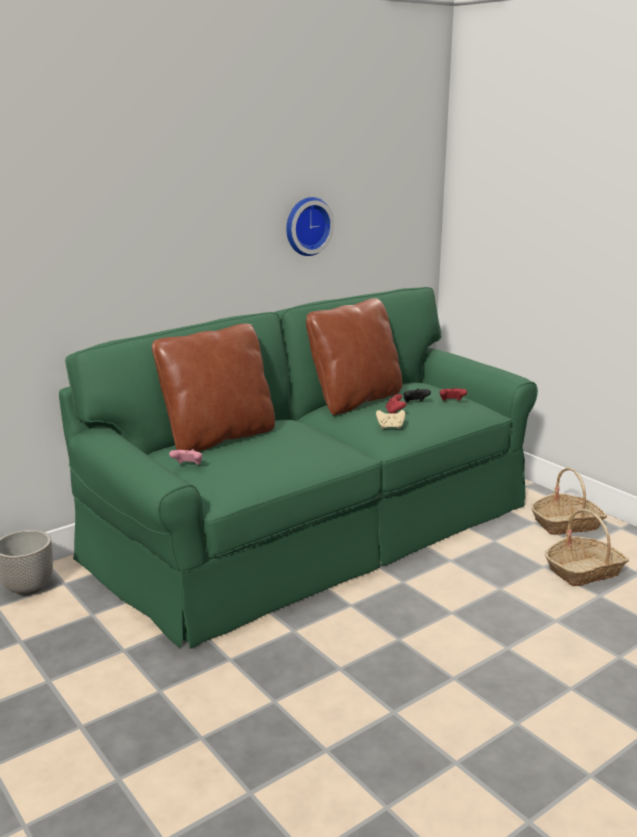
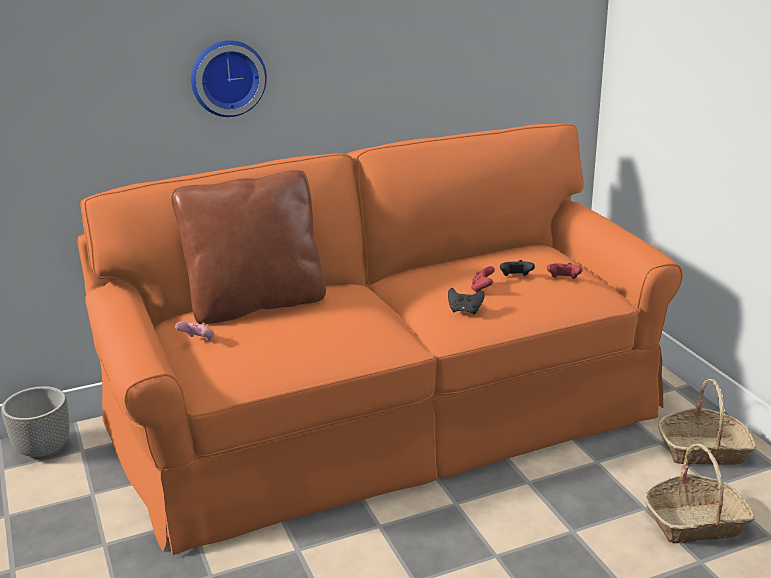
camera: 15 degrees right, 5 degrees up
green sofa [59,287,538,648] -> orange sofa [77,124,683,555]
wall clock [286,197,334,256] -> wall clock moved to [191,40,267,117]
brown pillow [306,298,402,415] -> none
beige game controller [376,410,405,429] -> black game controller [448,288,485,314]

